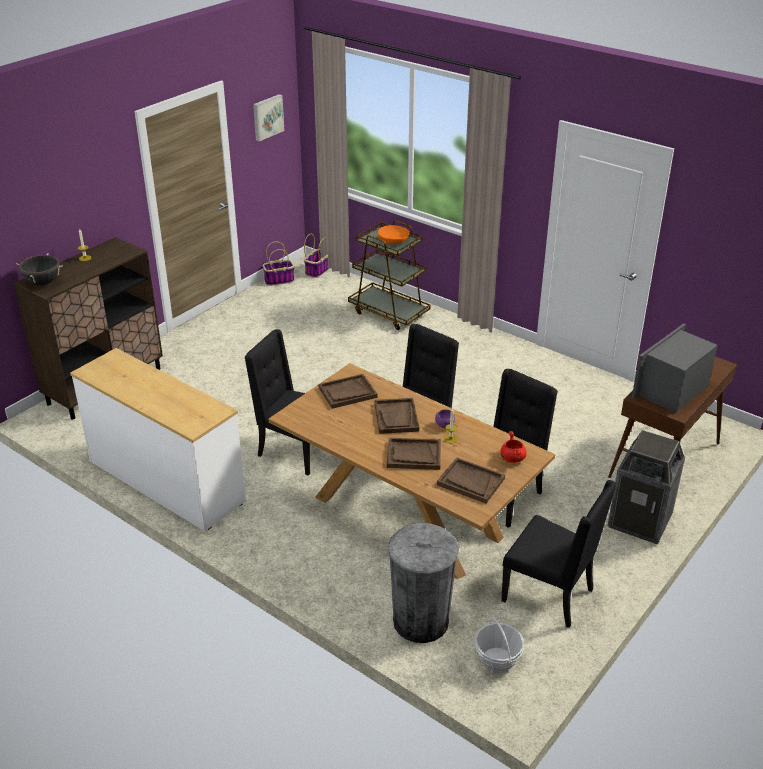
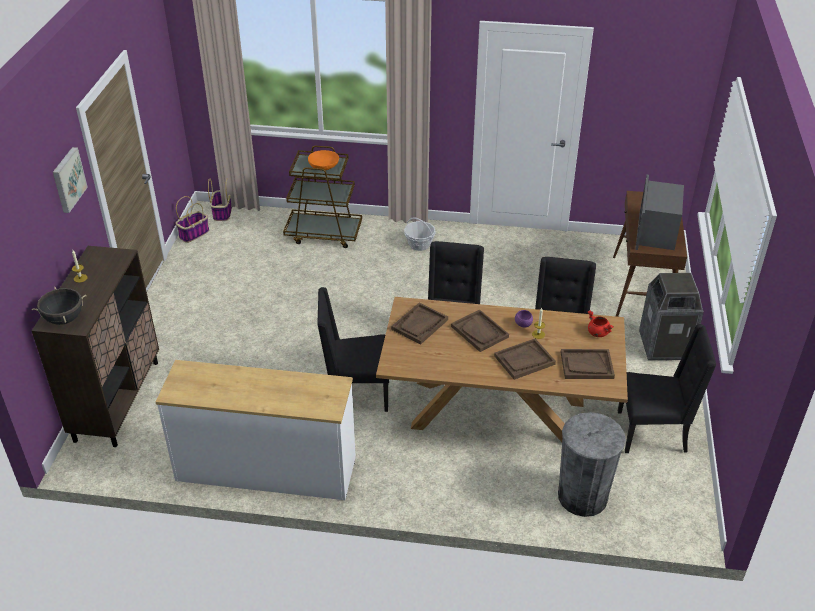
camera: 30 degrees left, 5 degrees up
picture [253,94,284,141] -> picture moved to [53,147,88,213]
basket [474,618,524,673] -> basket moved to [404,217,436,251]

